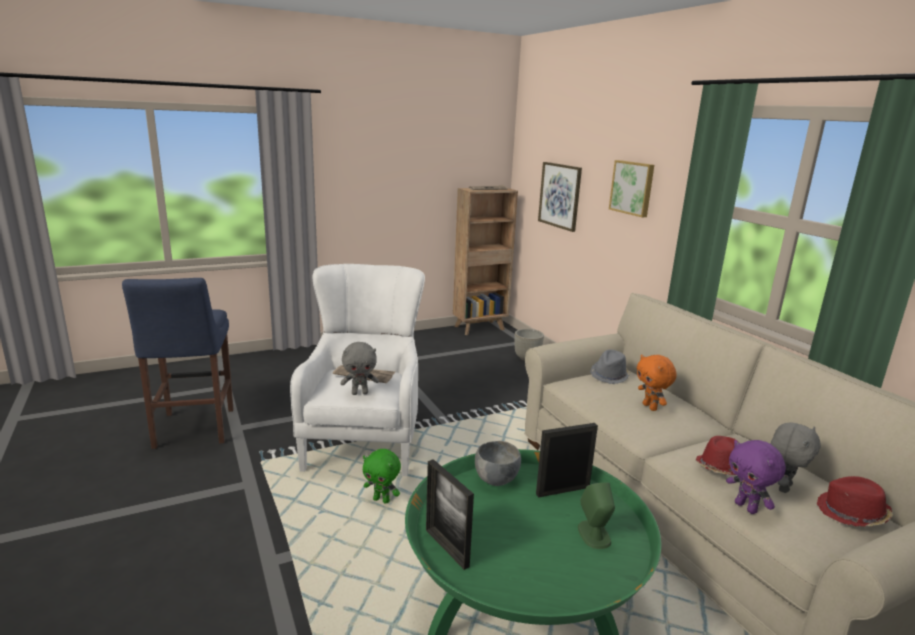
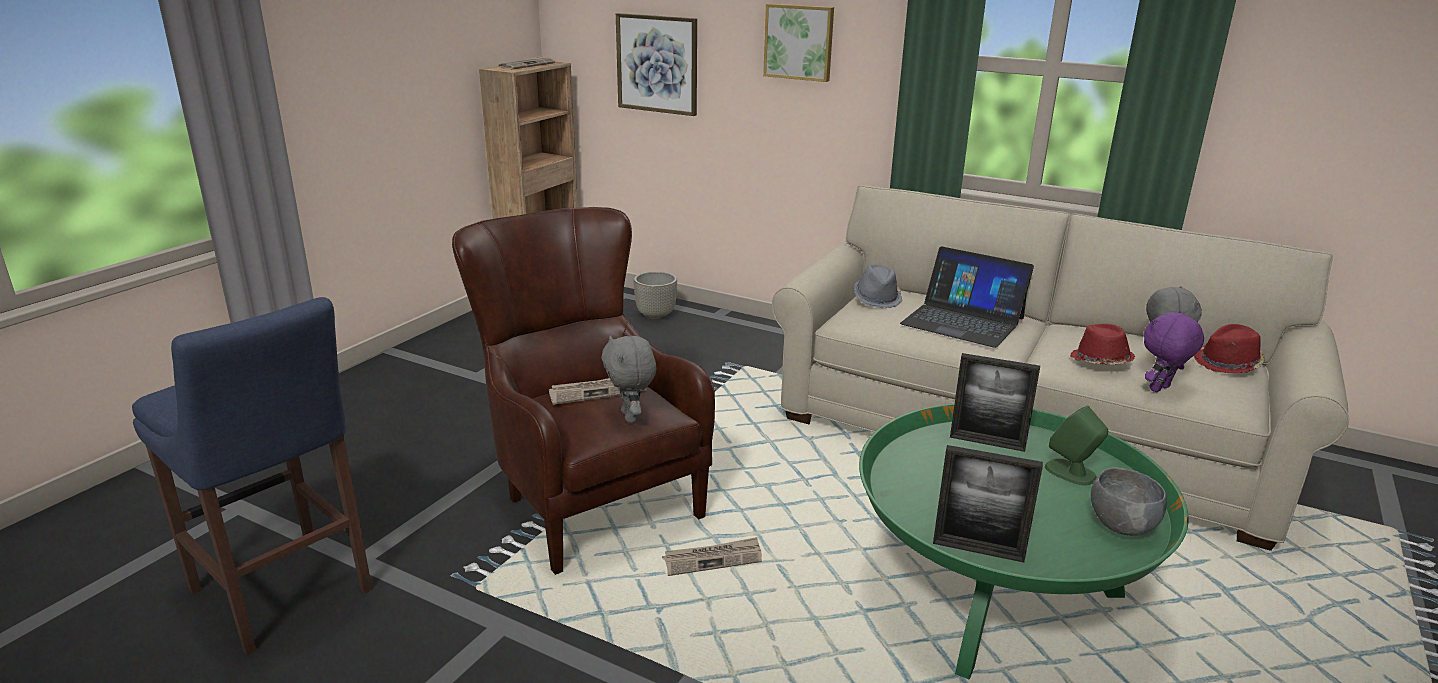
camera: 35 degrees left, 5 degrees up
white armchair [290,264,425,476] -> brown armchair [452,207,715,575]
grey plush toy [340,342,379,395] -> grey plush toy turned 120 degrees clockwise [601,335,656,423]
green plush toy [363,449,401,504] -> newspaper [662,537,762,576]
grey bowl [475,441,521,486] -> grey bowl moved to [1091,467,1167,536]
picture frame [536,423,598,498] -> picture frame turned 105 degrees counterclockwise [950,353,1040,452]
orange plush toy [636,354,677,411] -> laptop [900,246,1034,348]
purple plush toy [726,440,786,514] -> purple plush toy turned 120 degrees clockwise [1144,311,1204,392]

